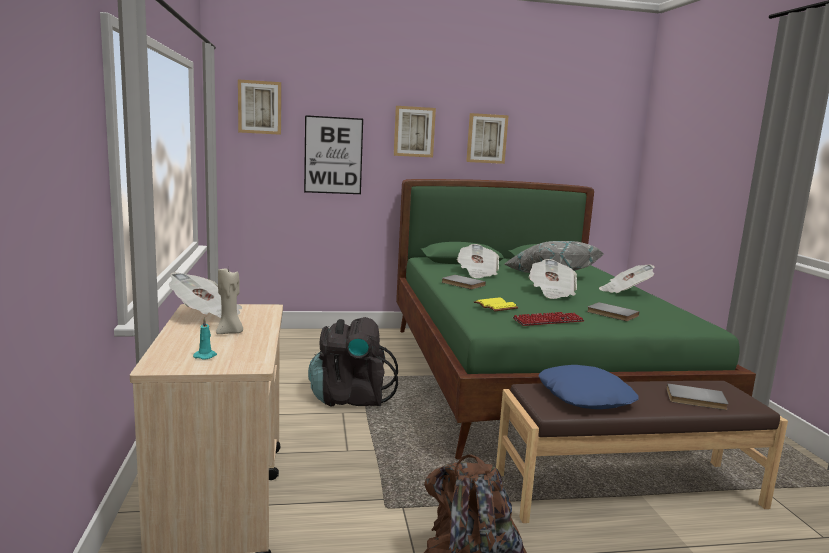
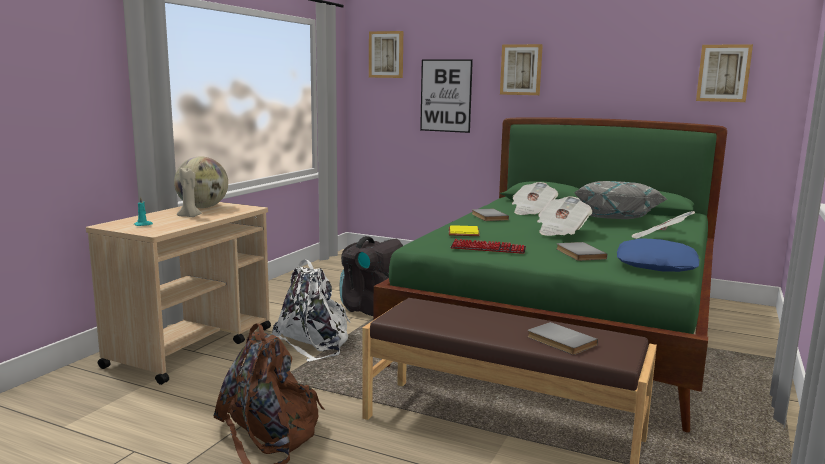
camera: 35 degrees right, 0 degrees up
newspaper [169,272,242,318] -> globe [174,156,228,208]
picture [466,113,509,164] -> picture moved to [696,44,753,102]
blue pillow [539,365,639,409] -> blue pillow moved to [617,238,700,272]
none -> white backpack [271,259,350,362]

